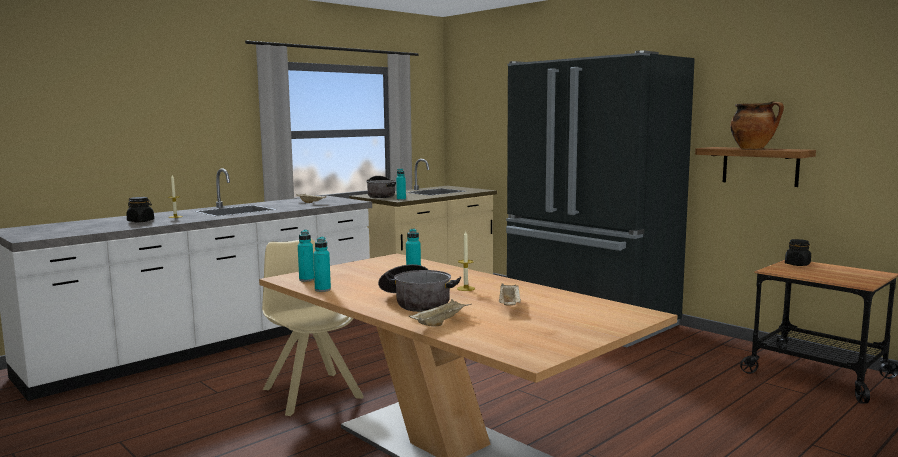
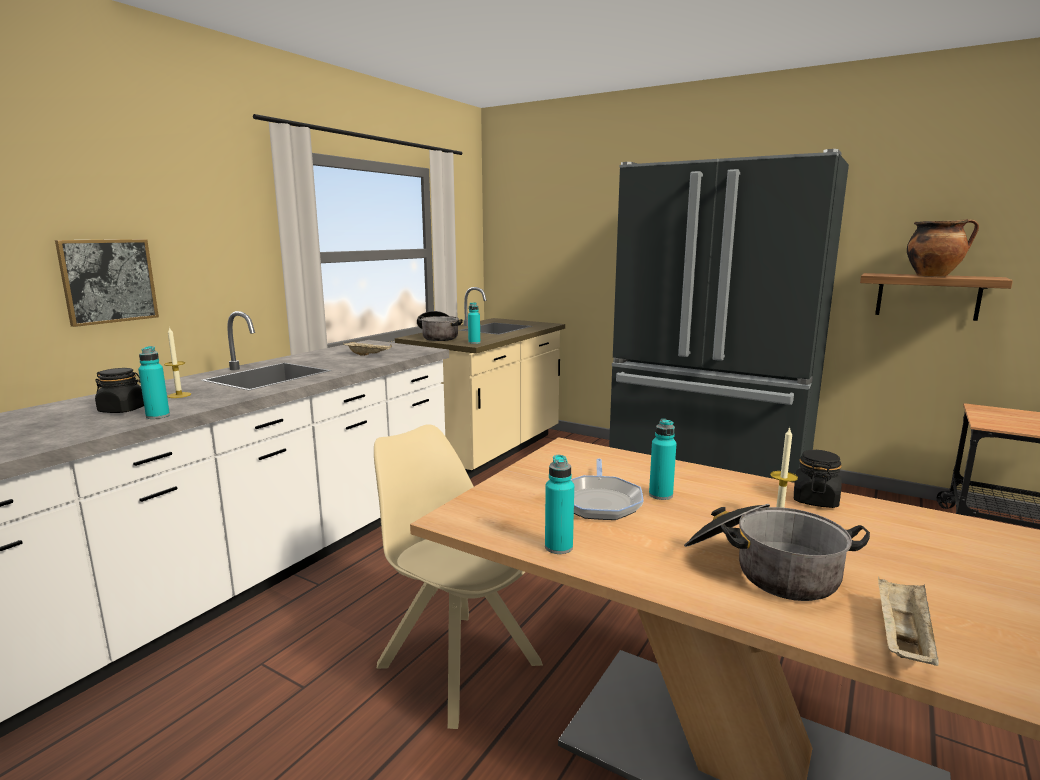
camera: 15 degrees left, 5 degrees up
turquoise bottle [298,230,314,281] -> turquoise bottle moved to [138,346,170,419]
beige tray [499,283,521,306] -> none
black jar [785,239,811,266] -> black jar moved to [794,450,842,508]
none -> picture [55,239,159,327]
none -> frying pan [571,459,644,520]

